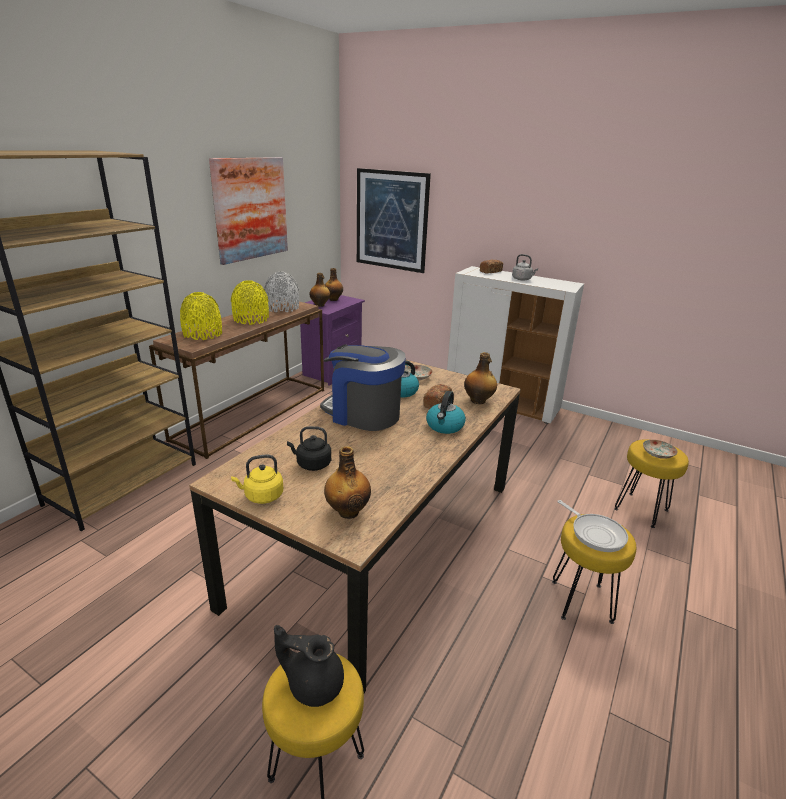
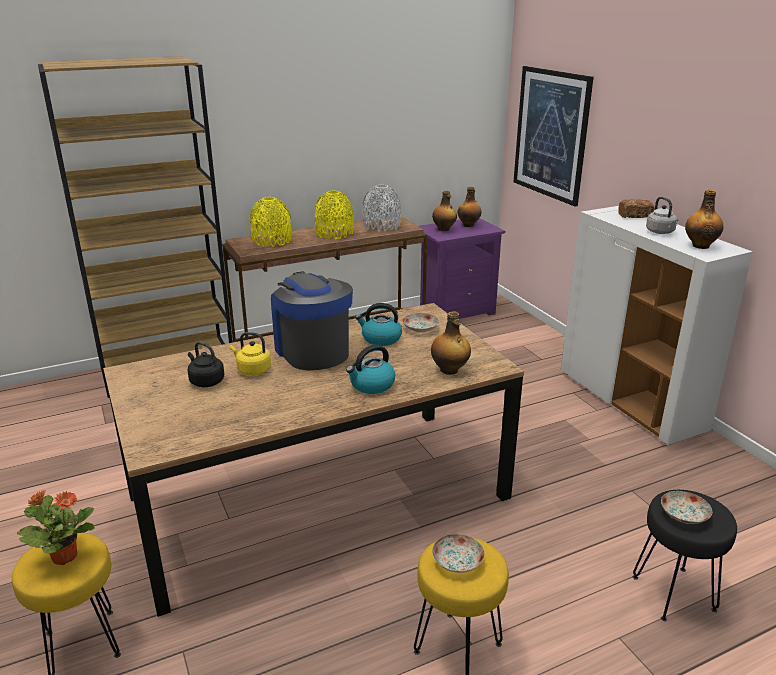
camera: 35 degrees right, 0 degrees up
picture [209,157,288,265] -> none
yellow kettle [231,454,283,504] -> yellow kettle moved to [230,332,271,376]
black teapot [274,625,344,707] -> potted plant [17,490,95,565]
bottle [324,446,371,519] -> bottle moved to [685,190,723,249]
bread [423,384,452,409] -> none
frying pan [557,500,628,552] -> plate [432,534,485,573]
yellow stool [614,439,689,528] -> black stool [633,490,737,621]

